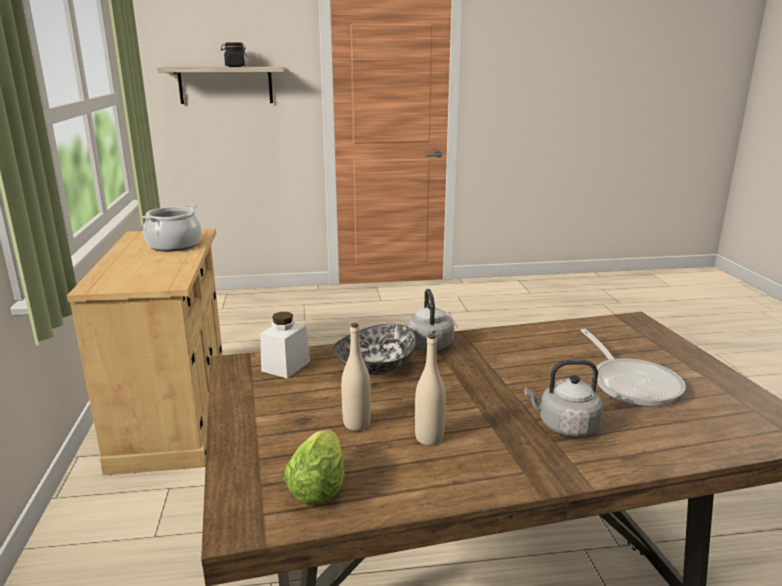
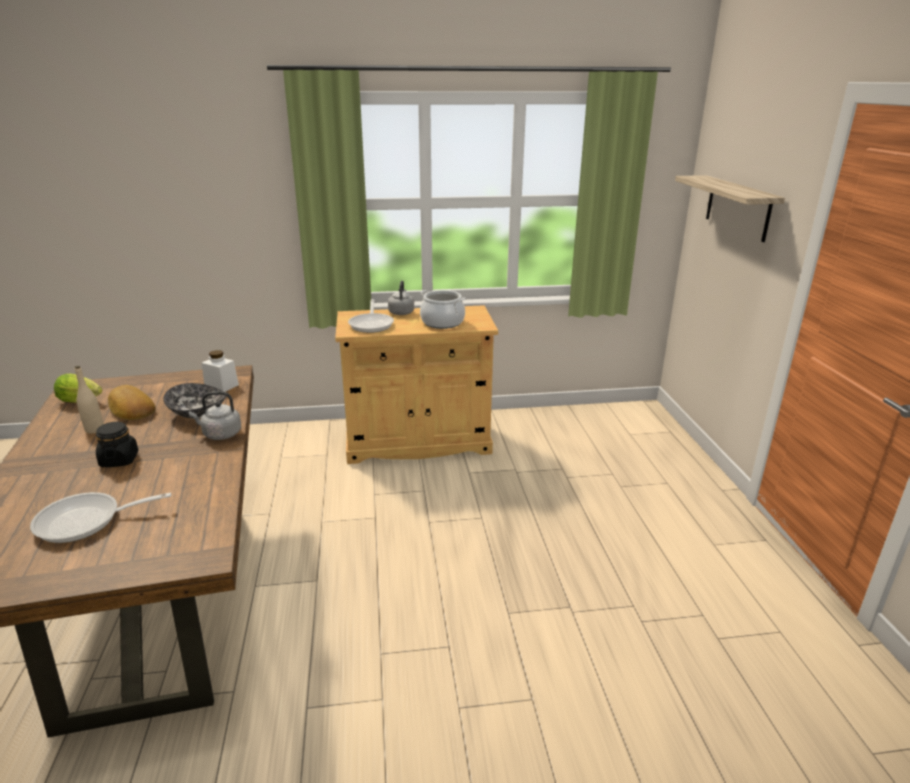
camera: 90 degrees right, 5 degrees up
black jar [221,42,247,67] -> black jar moved to [96,422,138,467]
beige bottle [341,323,371,431] -> bread [108,385,156,420]
grey kettle [524,360,603,437] -> grey kettle moved to [388,280,414,315]
none -> frying pan [348,299,394,333]

